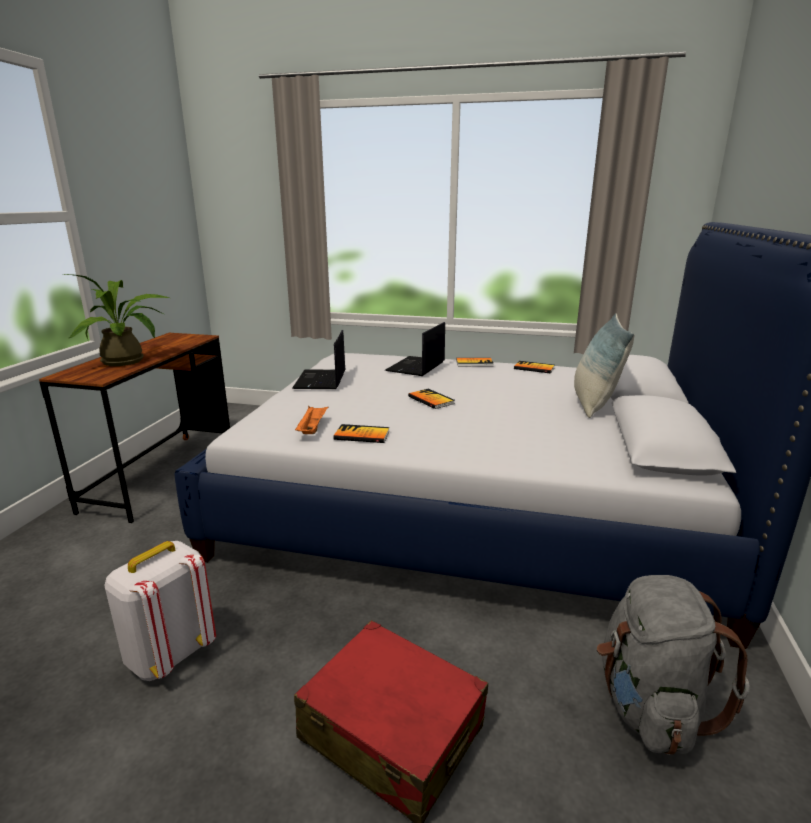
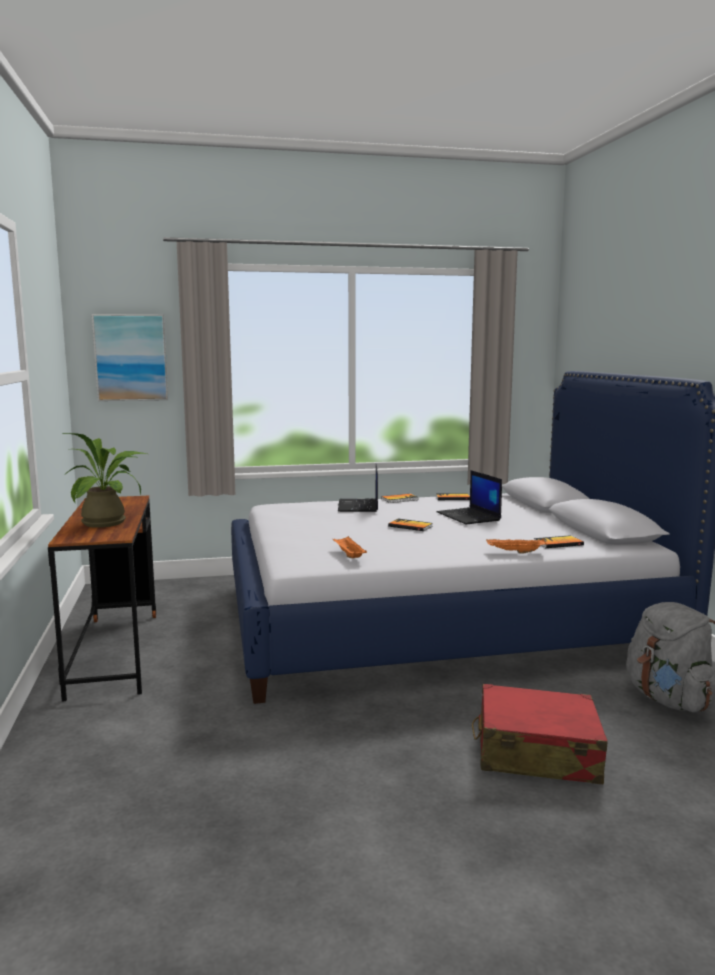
camera: 25 degrees left, 10 degrees down
white backpack [105,541,216,681] -> none
laptop [292,330,345,389] -> laptop moved to [437,470,502,524]
book [333,424,390,443] -> book moved to [534,535,584,548]
pillow [574,313,634,418] -> none
none -> picture [92,314,168,401]
none -> orange tray [486,539,546,554]

